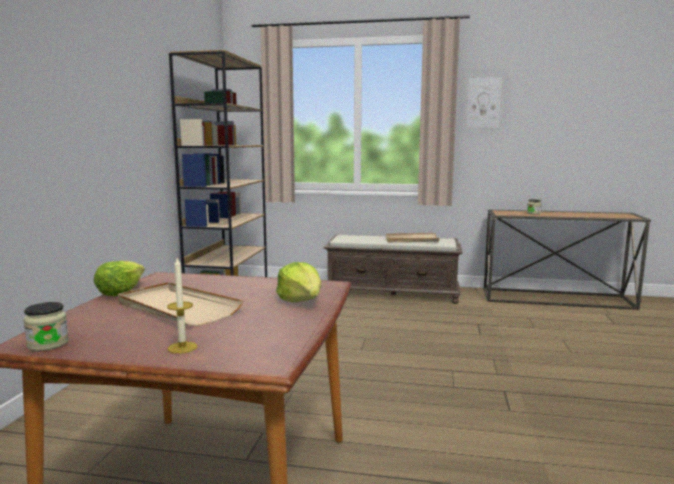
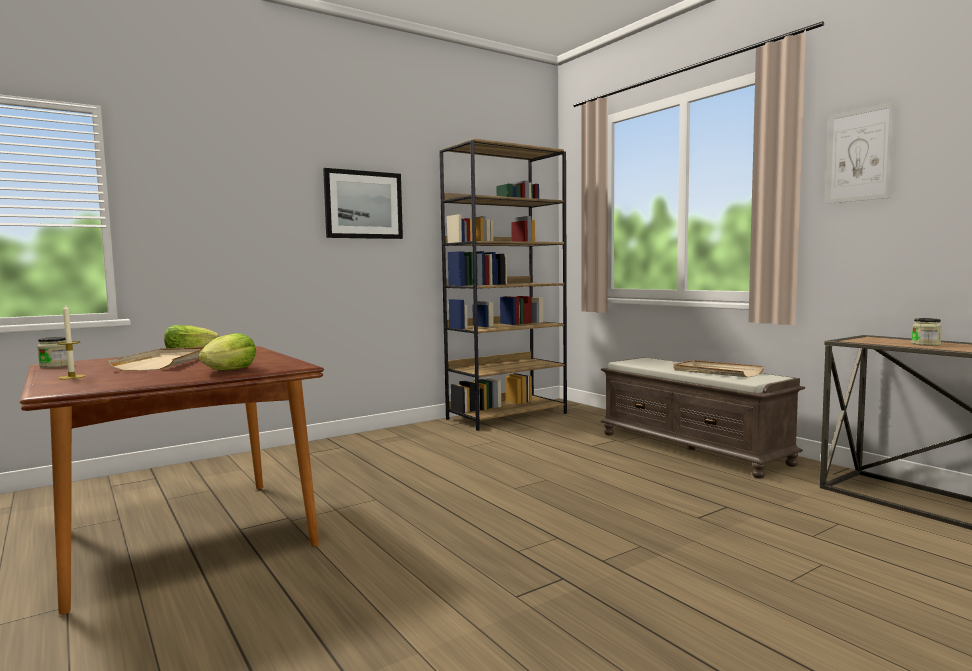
camera: 45 degrees right, 5 degrees down
none -> picture [323,168,403,239]

